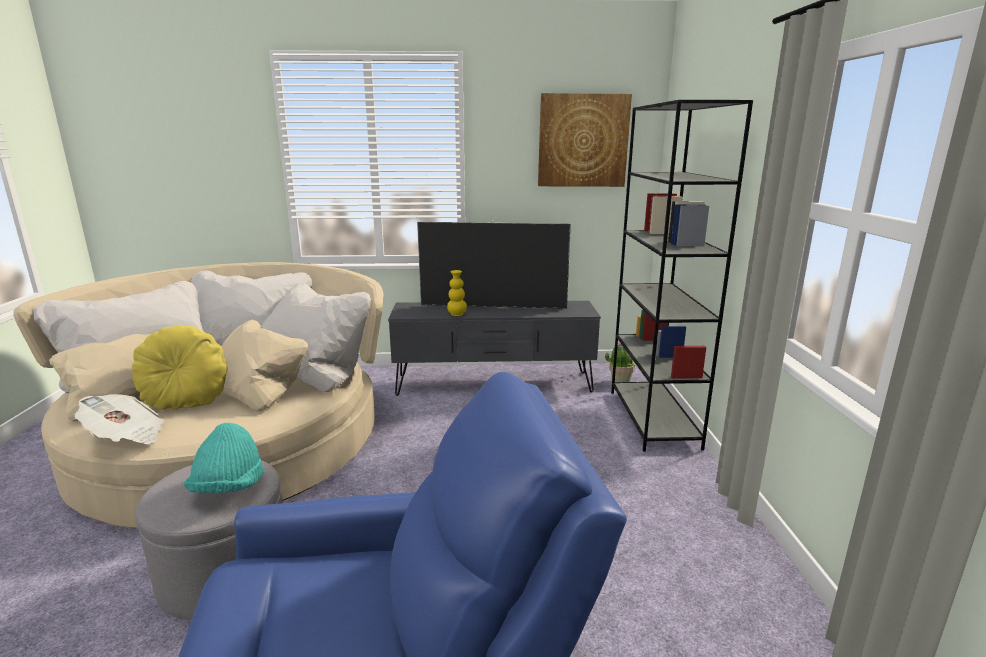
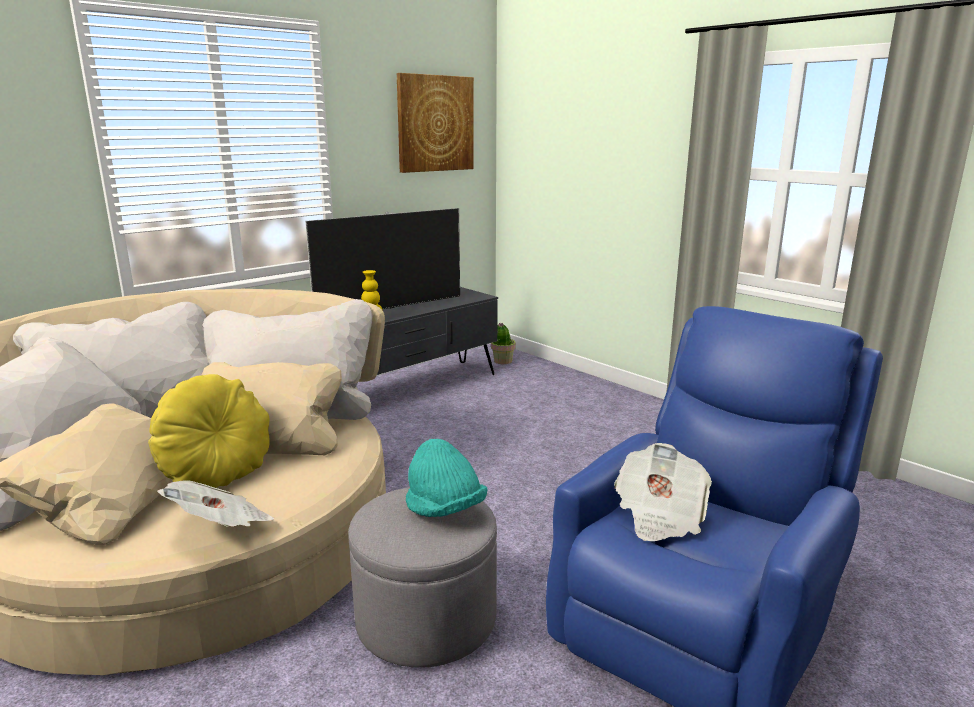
camera: 40 degrees left, 0 degrees up
grey bookcase [611,100,753,452] -> none
none -> newspaper [614,443,712,541]

